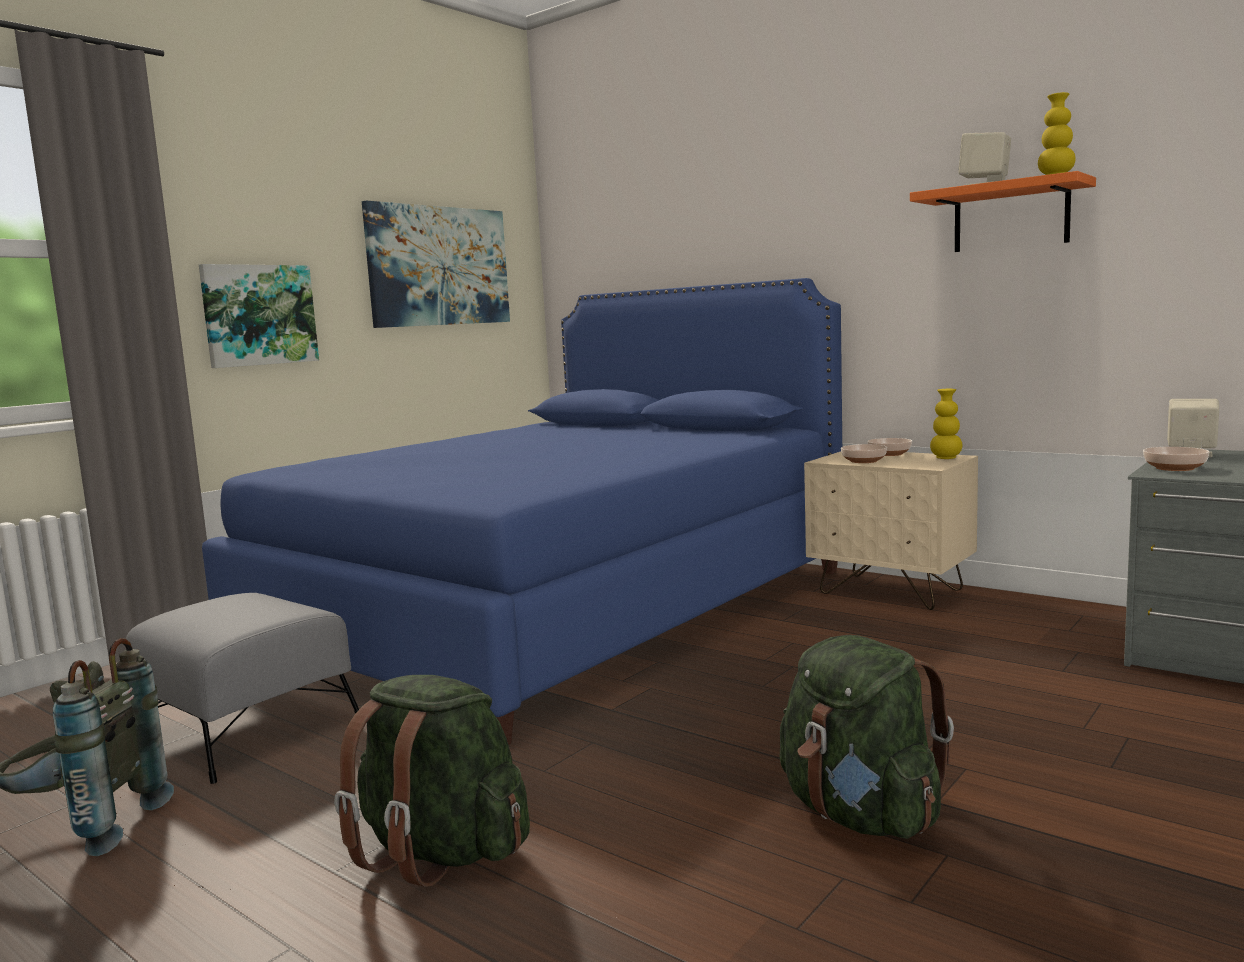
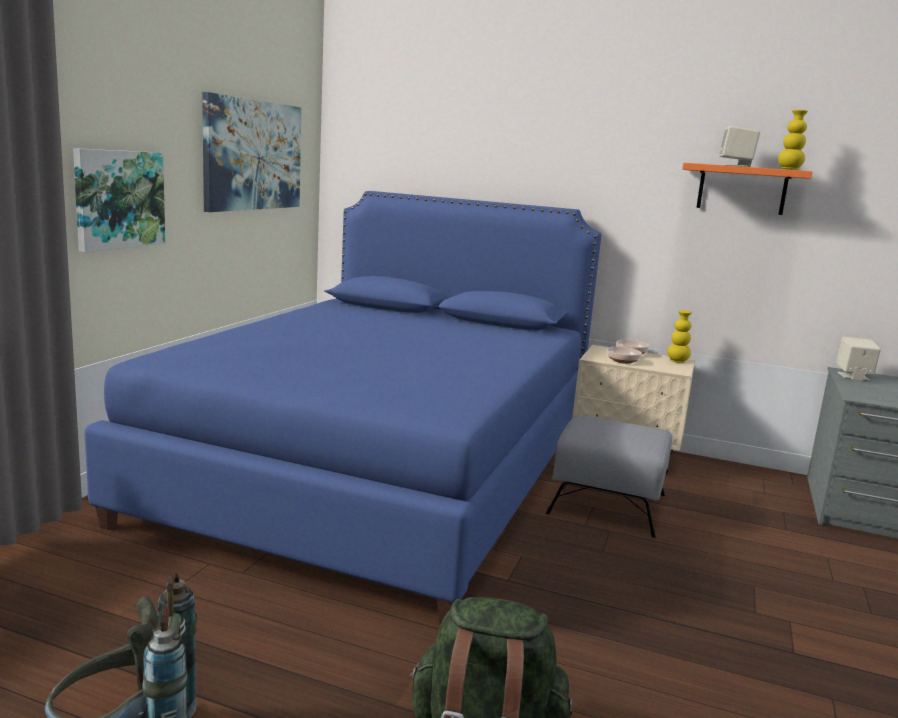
camera: 20 degrees left, 5 degrees up
grey ottoman [126,593,359,784] -> grey ottoman moved to [546,415,672,538]
green backpack [780,635,954,839] -> none
bowl [1143,447,1209,471] -> none

